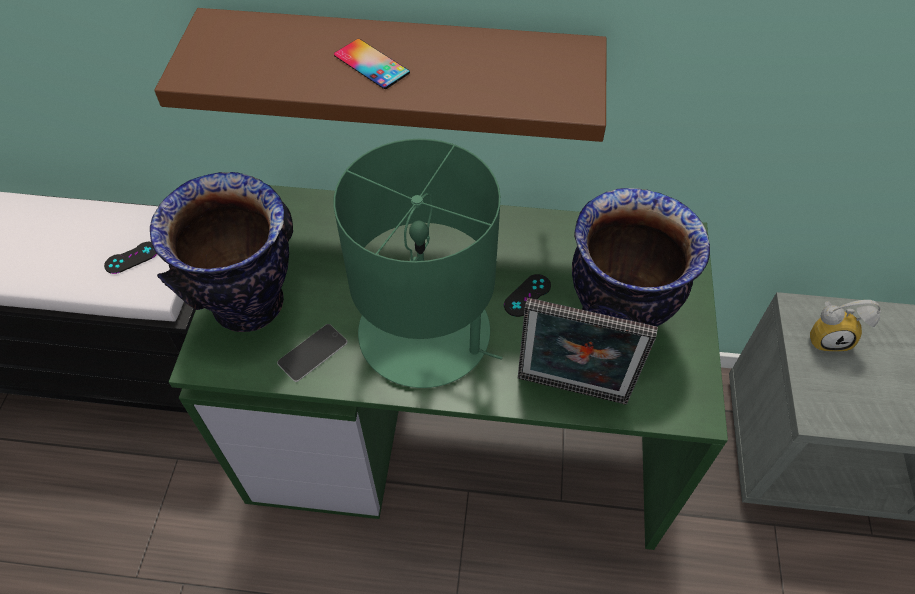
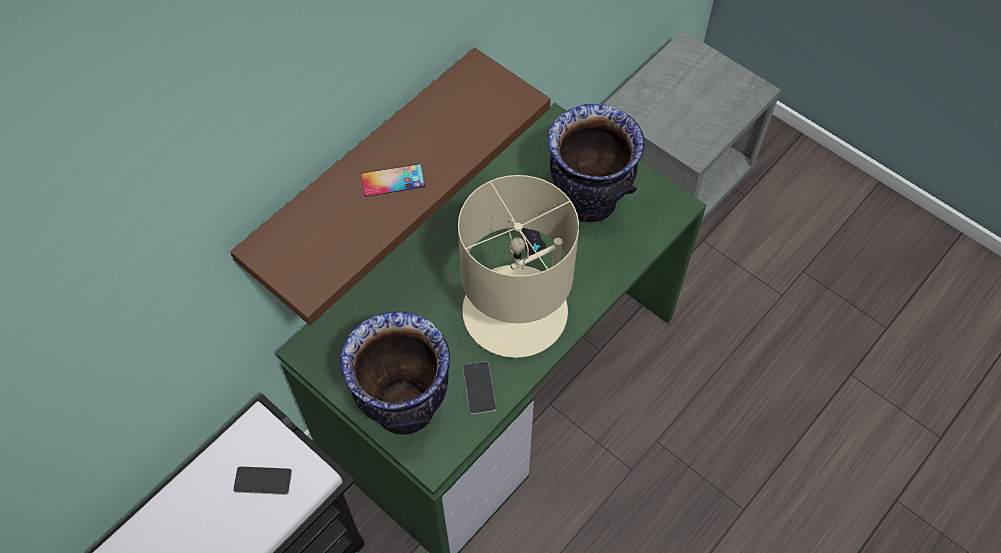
camera: 55 degrees left, 5 degrees up
black game controller [104,242,157,274] -> phone [233,466,292,495]
green table lamp [334,139,503,388] -> beige table lamp [458,175,579,358]
picture frame [518,298,658,405] -> none
alarm clock [810,300,881,352] -> none

